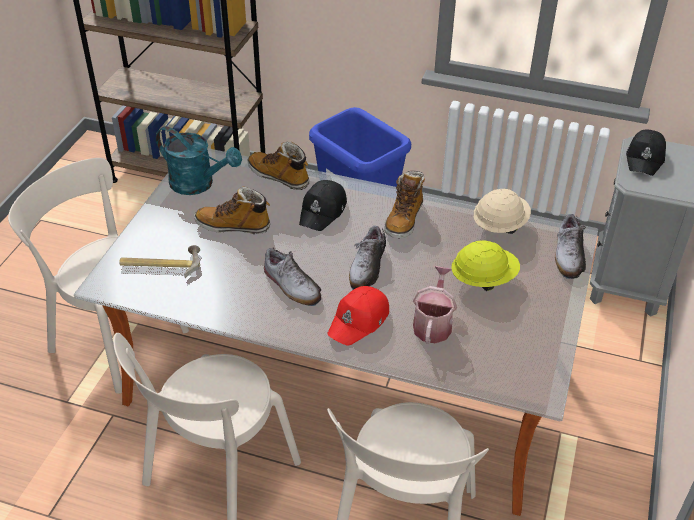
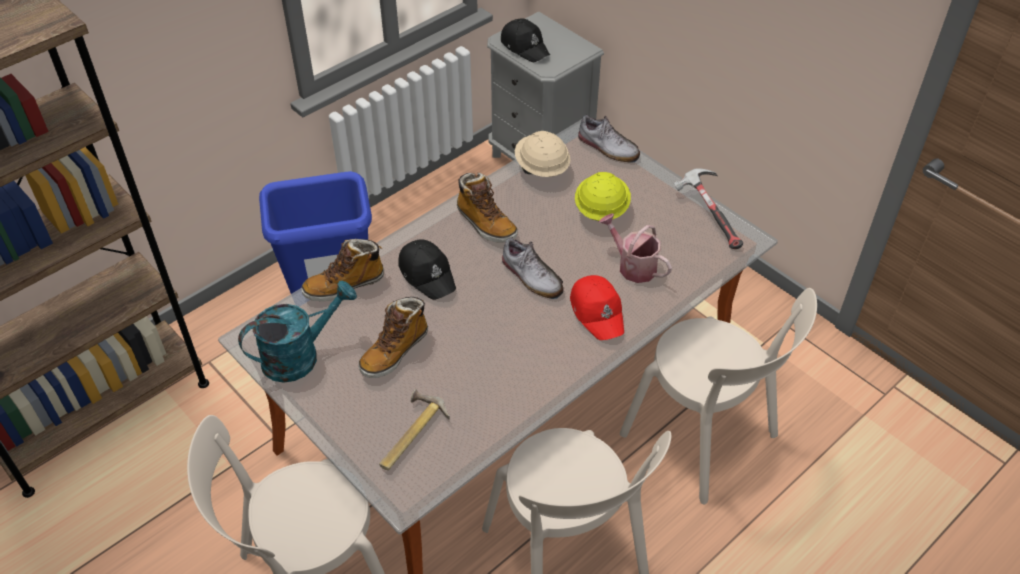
camera: 60 degrees left, 5 degrees up
shoe [263,247,321,306] -> none
none -> hammer [673,168,743,249]

